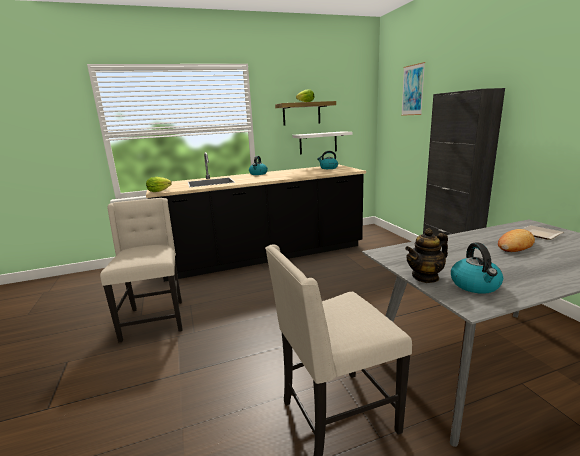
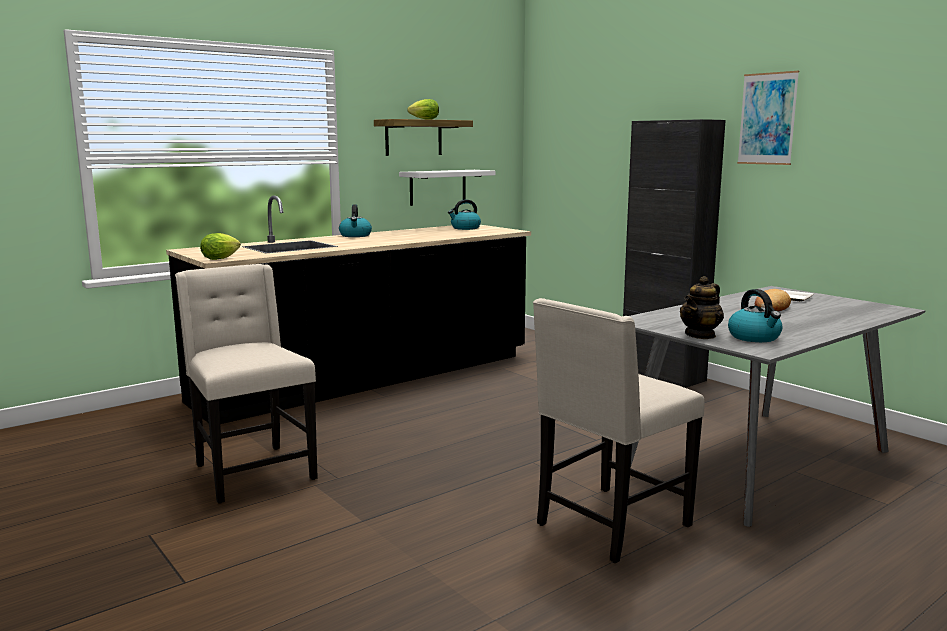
camera: 20 degrees left, 5 degrees down
picture [401,62,425,116] -> picture moved to [737,71,799,165]

